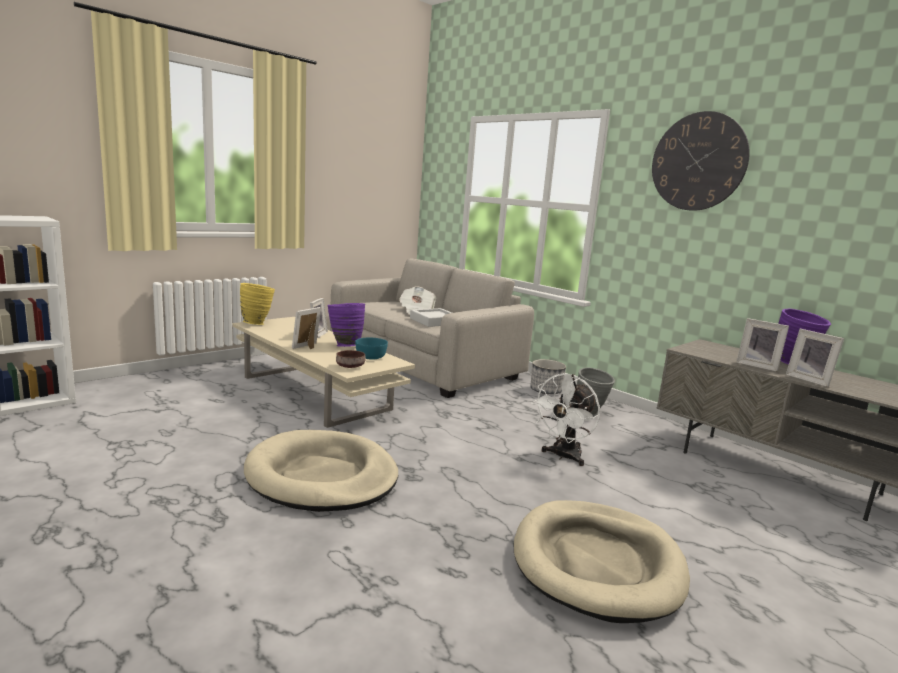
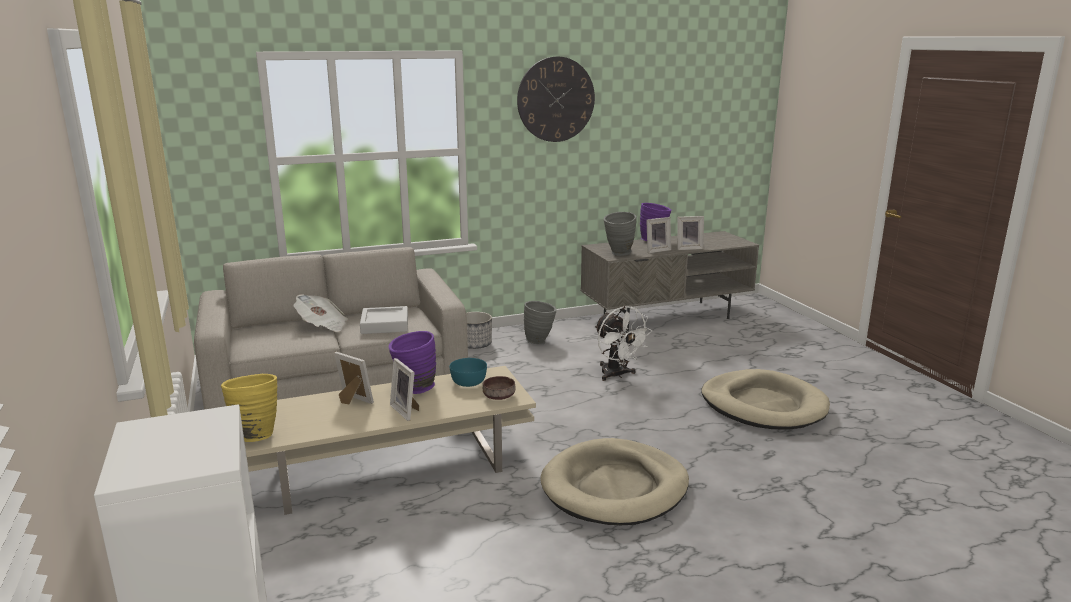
camera: 65 degrees left, 5 degrees up
none -> grey vase [604,212,637,256]

